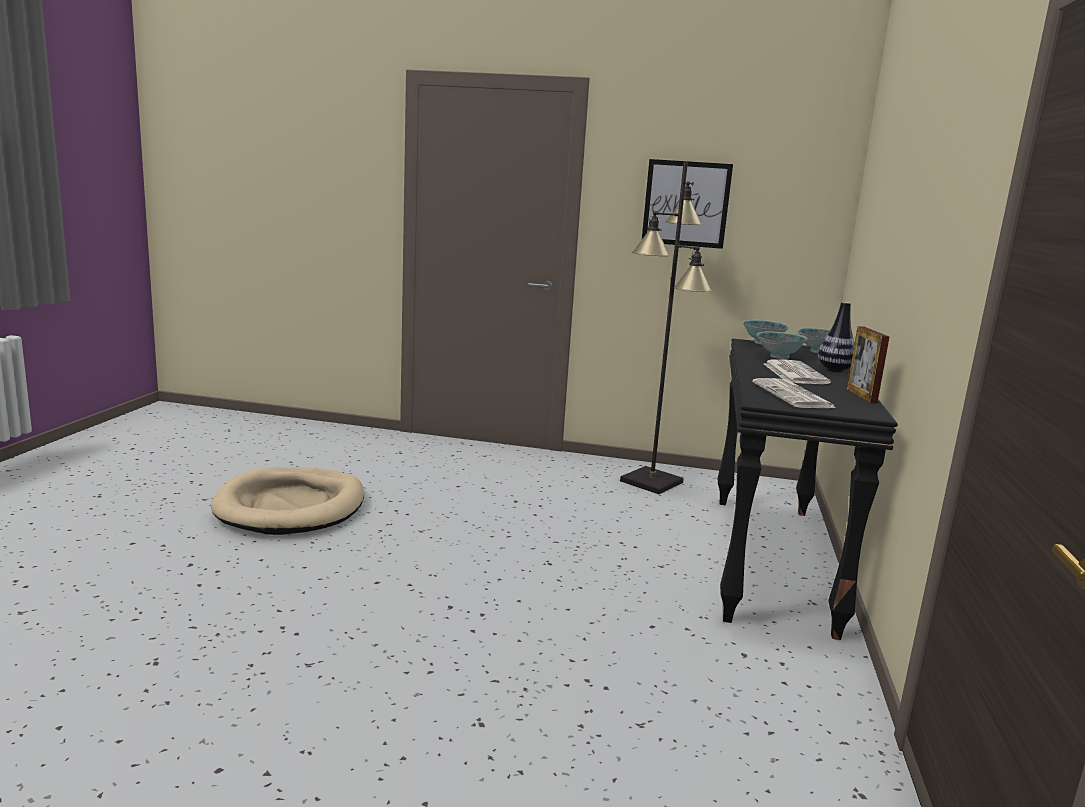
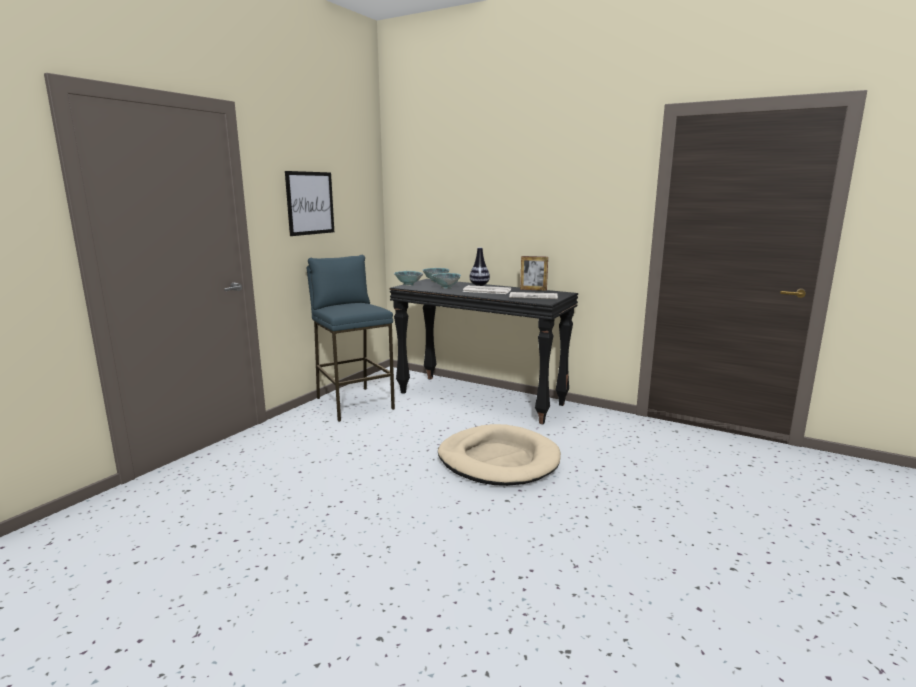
camera: 70 degrees left, 0 degrees up
beige dog bed [211,467,364,535] -> beige dog bed moved to [438,424,561,486]
black floor lamp [620,162,713,494] -> blue stool [307,255,395,422]

